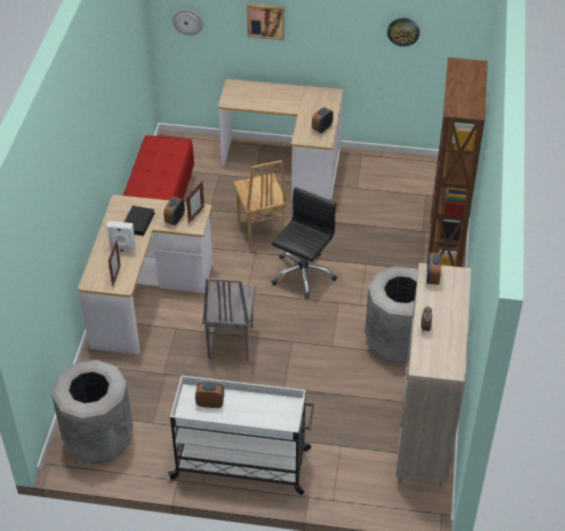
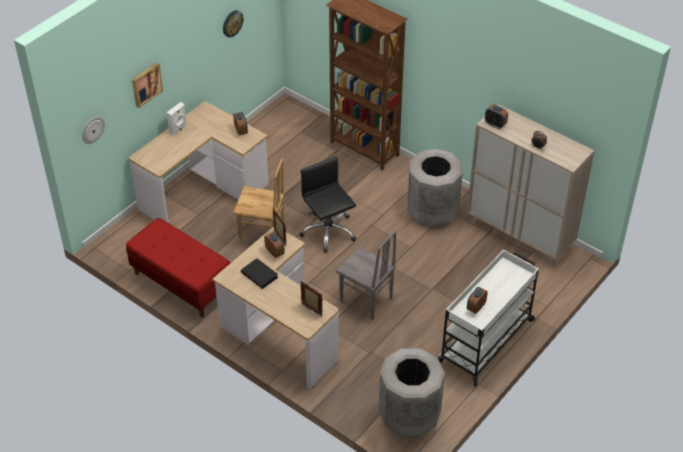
camera: 60 degrees left, 0 degrees up
white speaker [106,221,136,253] -> white speaker moved to [167,102,187,136]

